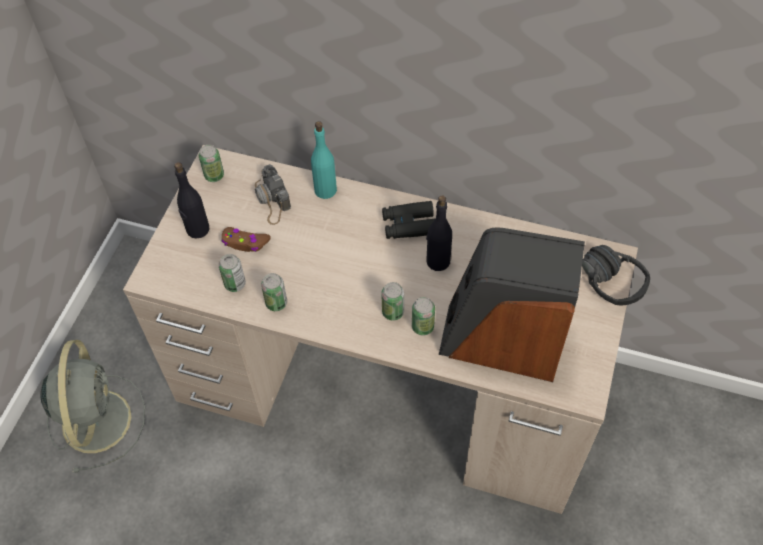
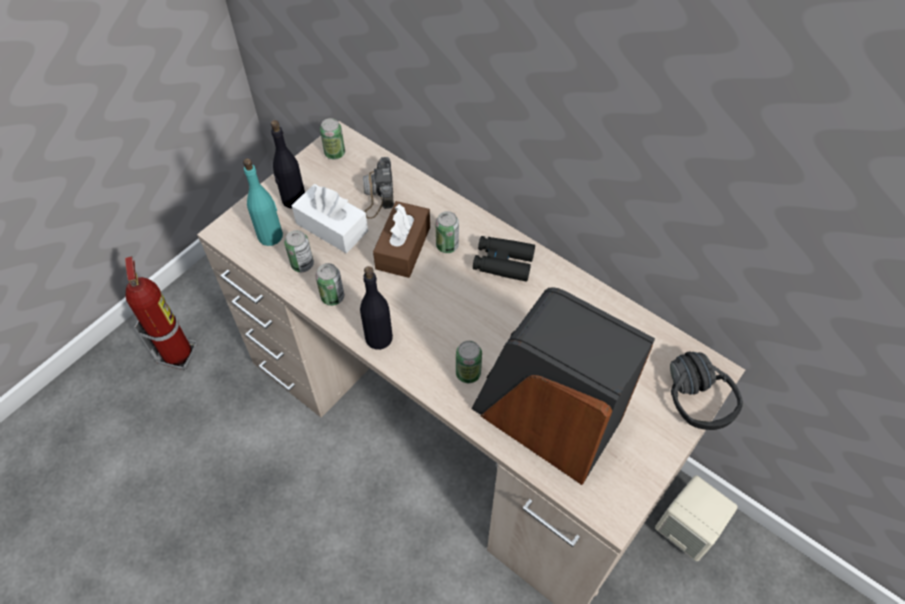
camera: 20 degrees right, 0 degrees up
grey fan [40,340,145,473] -> fire extinguisher [125,256,198,370]
brown game controller [222,227,271,252] -> white tissue box [292,184,368,253]
turquoise bottle [311,121,337,199] -> turquoise bottle moved to [243,158,283,246]
can [381,282,404,321] -> can moved to [435,211,459,253]
black bottle [426,196,452,271] -> black bottle moved to [360,266,393,350]
none -> brown tissue box [373,201,430,278]
none -> beige speaker [655,475,738,561]

